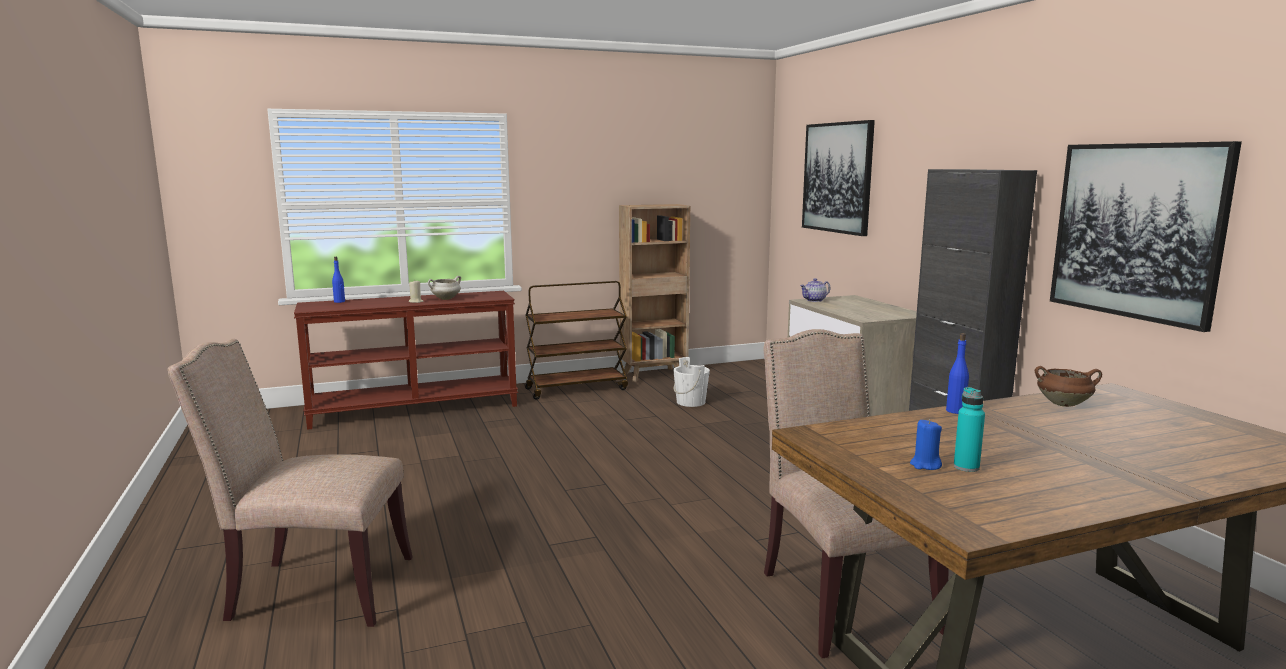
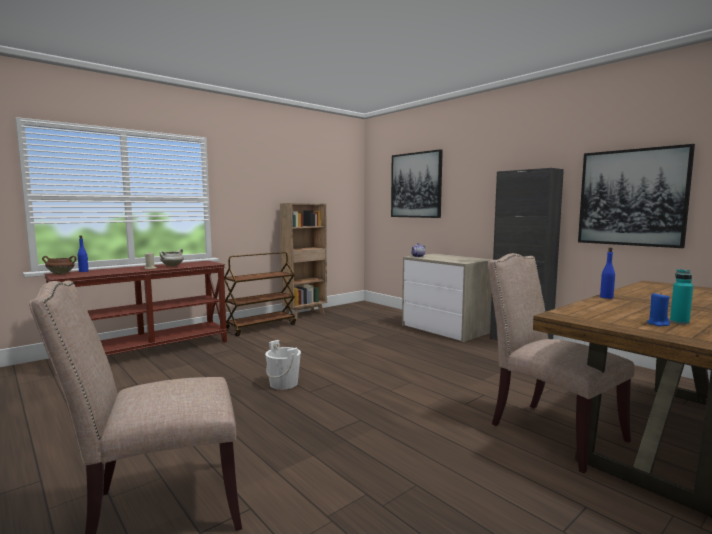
camera: 20 degrees left, 5 degrees down
white bucket [673,357,710,407] -> white bucket moved to [265,340,301,390]
brown cooking pot [1035,366,1102,407] -> brown cooking pot moved to [42,256,77,275]

